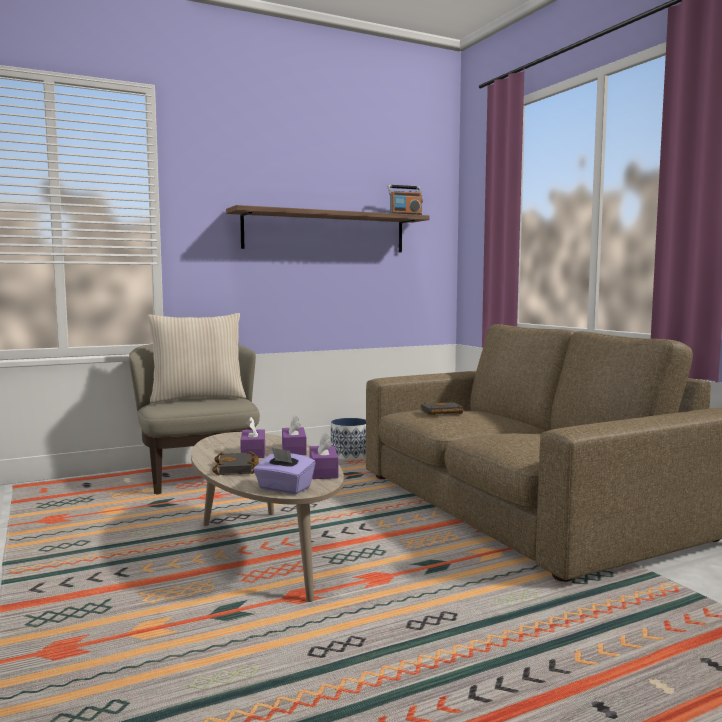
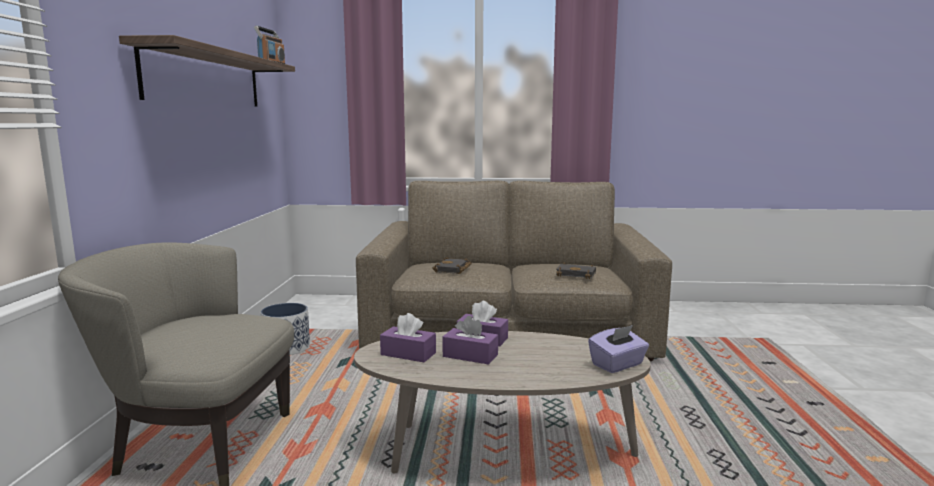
camera: 60 degrees left, 5 degrees up
beige pillow [147,313,246,403] -> none
black book [212,451,259,475] -> black book moved to [556,262,596,279]
purple tissue box [310,432,338,479] -> purple tissue box moved to [380,313,436,362]

